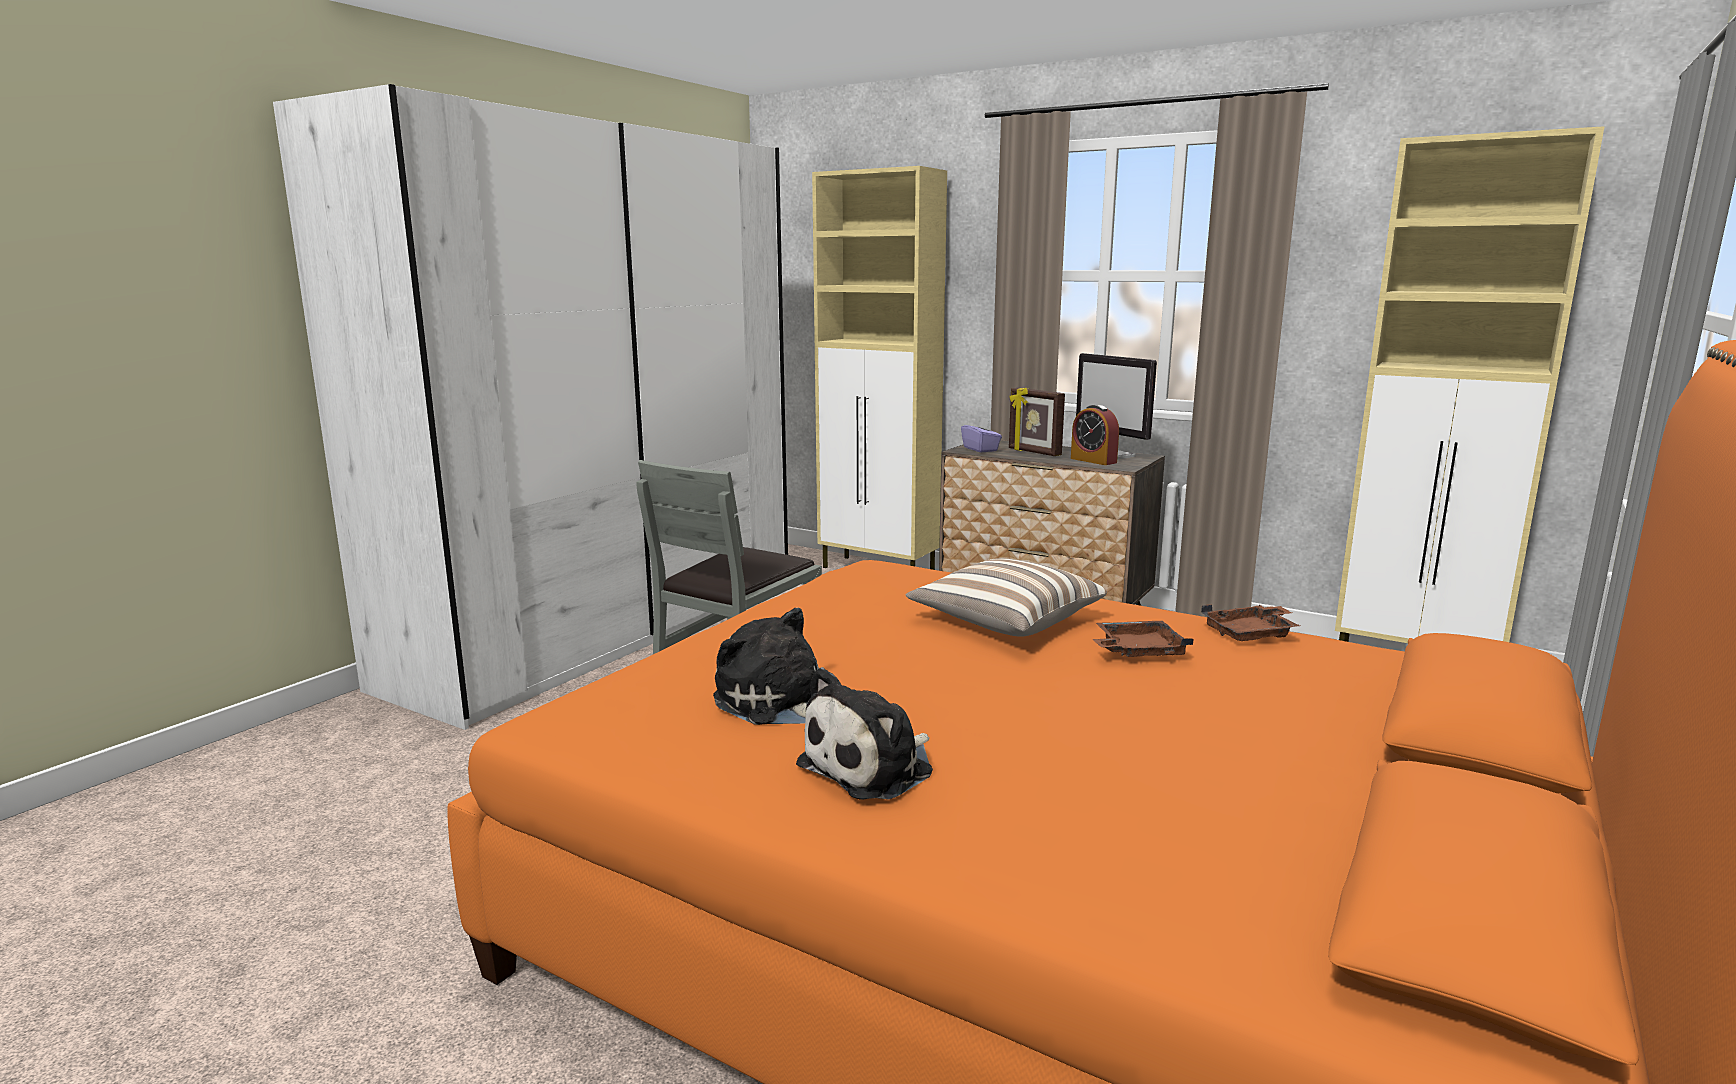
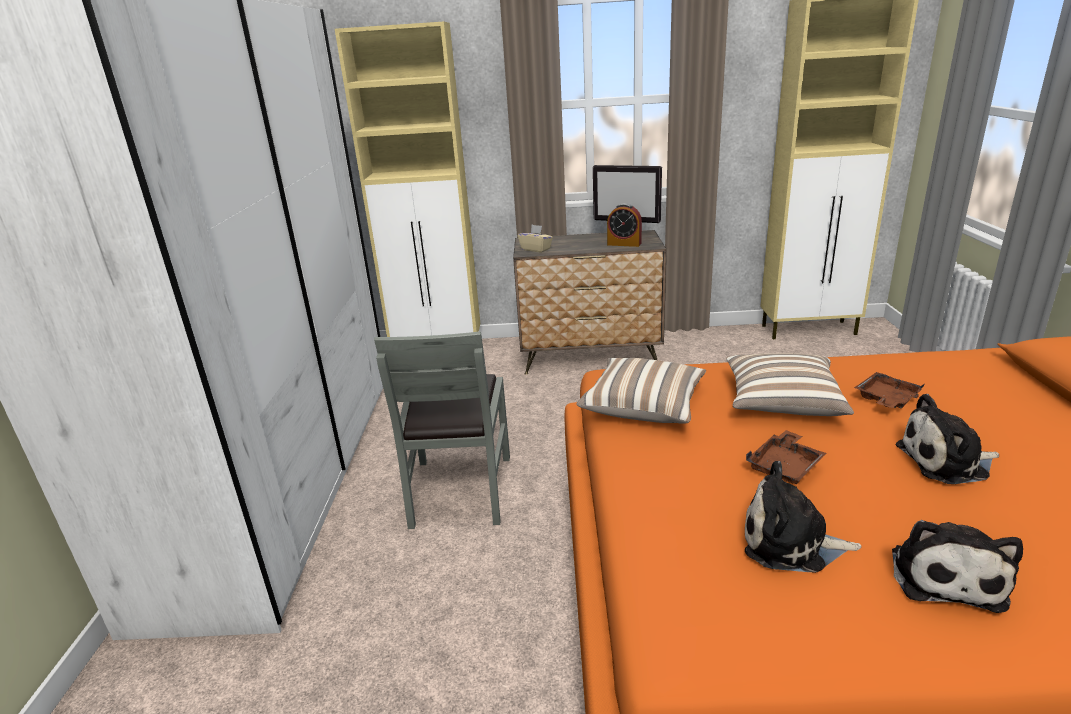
camera: 30 degrees left, 10 degrees up
purple tissue box [961,417,1002,452] -> beige tissue box [518,225,553,252]
picture frame [1009,388,1065,456] -> none
brown tray [1201,604,1300,641] -> brown tray moved to [746,430,826,484]
none -> pillow [576,358,706,424]
none -> plush toy [895,394,999,484]

